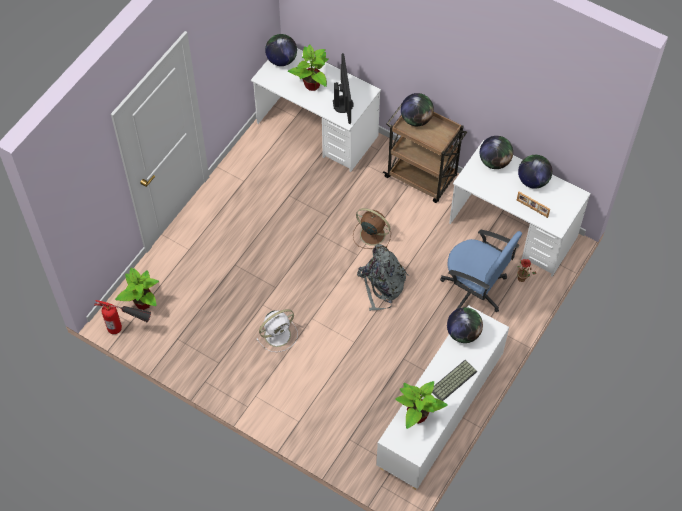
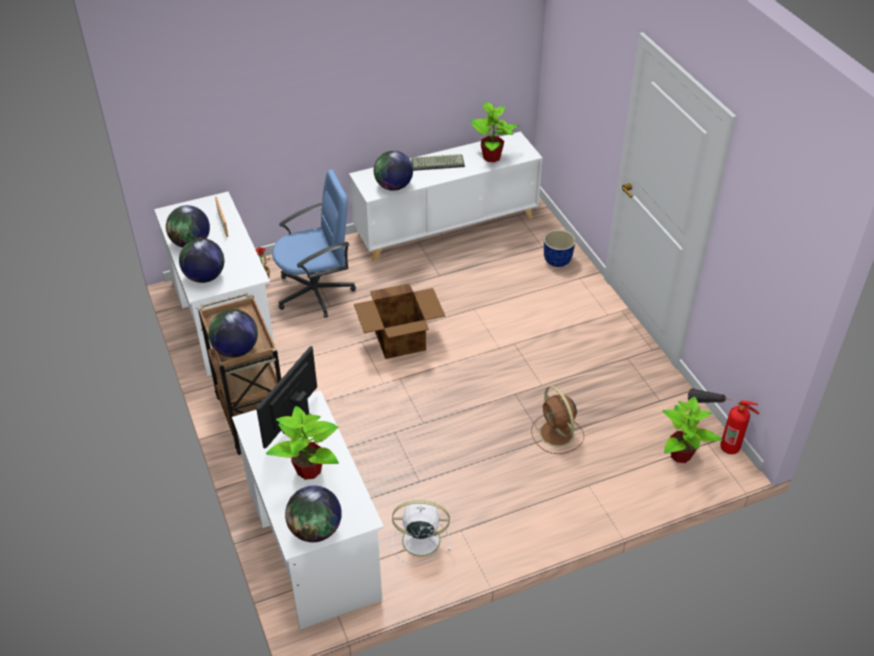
camera: 145 degrees left, 15 degrees down
white fan [256,309,298,352] -> white fan moved to [392,500,451,564]
brown fan [353,208,391,249] -> brown fan moved to [531,386,584,454]
grey backpack [357,244,409,311] -> cardboard box [354,283,445,359]
blue office chair [440,230,522,312] -> blue office chair turned 90 degrees clockwise [272,170,356,318]
none -> planter [544,230,576,267]

